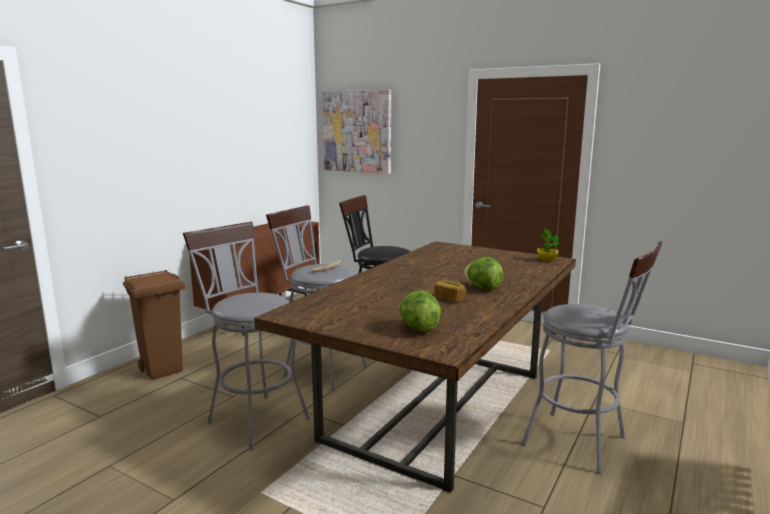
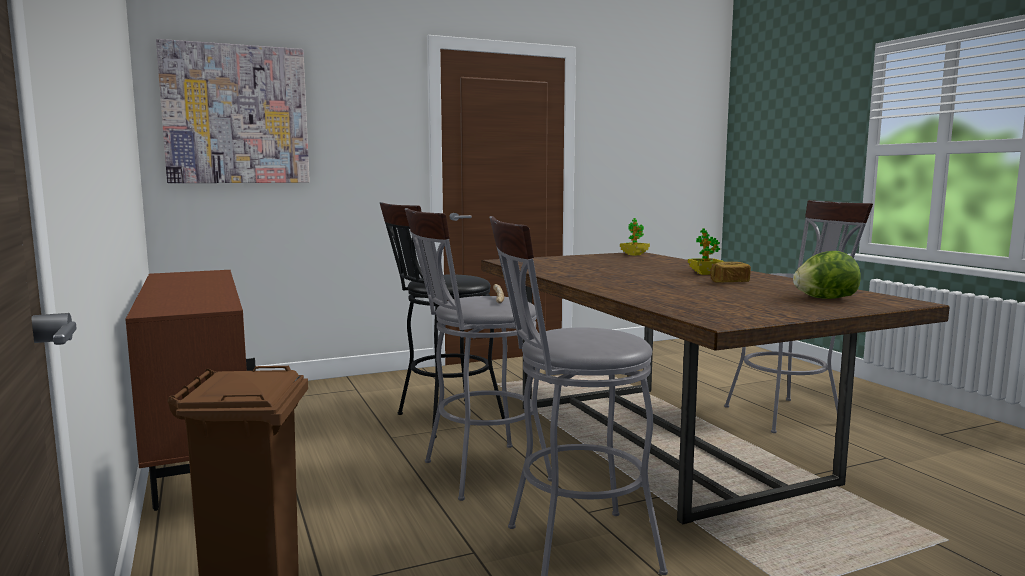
camera: 55 degrees left, 5 degrees down
lettuce [464,257,503,289] -> potted plant [688,228,724,275]

